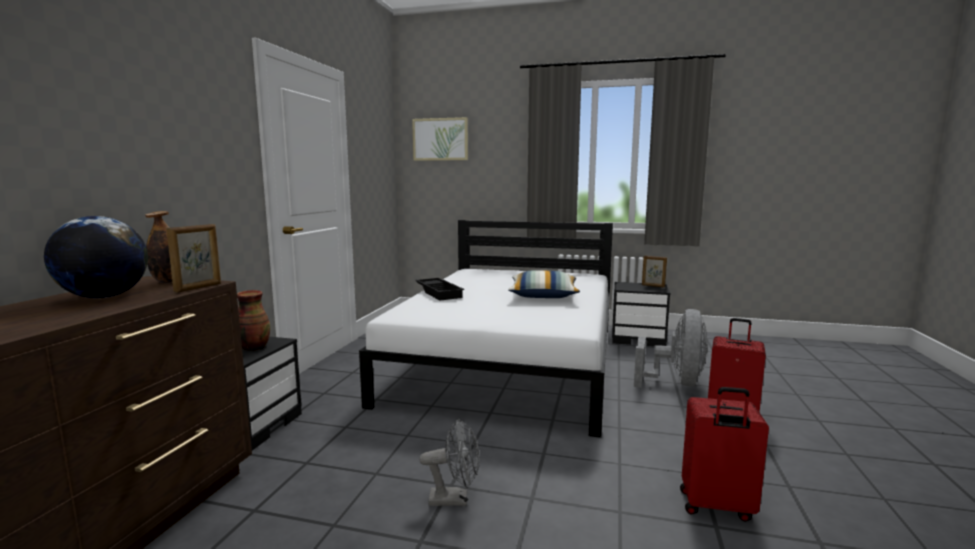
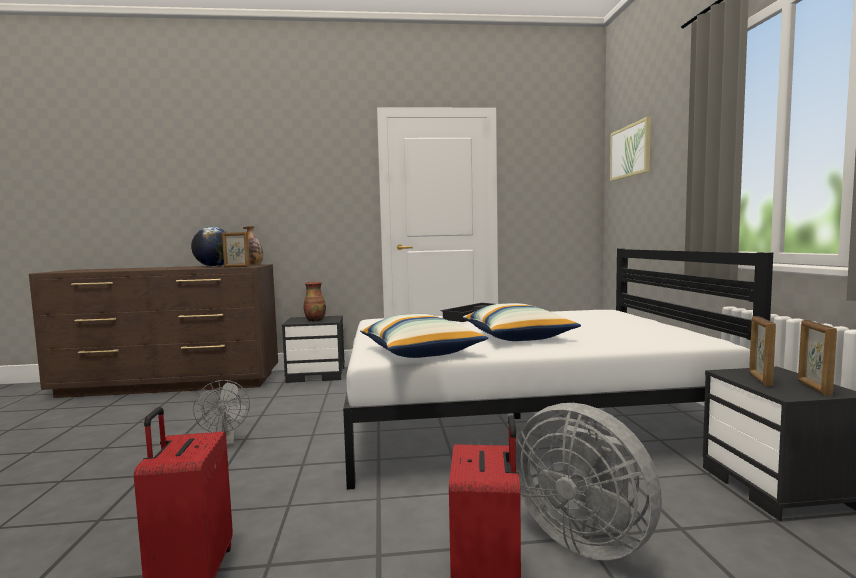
camera: 70 degrees right, 5 degrees down
grey fan [634,309,708,388] -> grey fan turned 45 degrees clockwise [516,403,662,560]
none -> pillow [360,314,488,358]
none -> picture frame [749,316,776,387]

